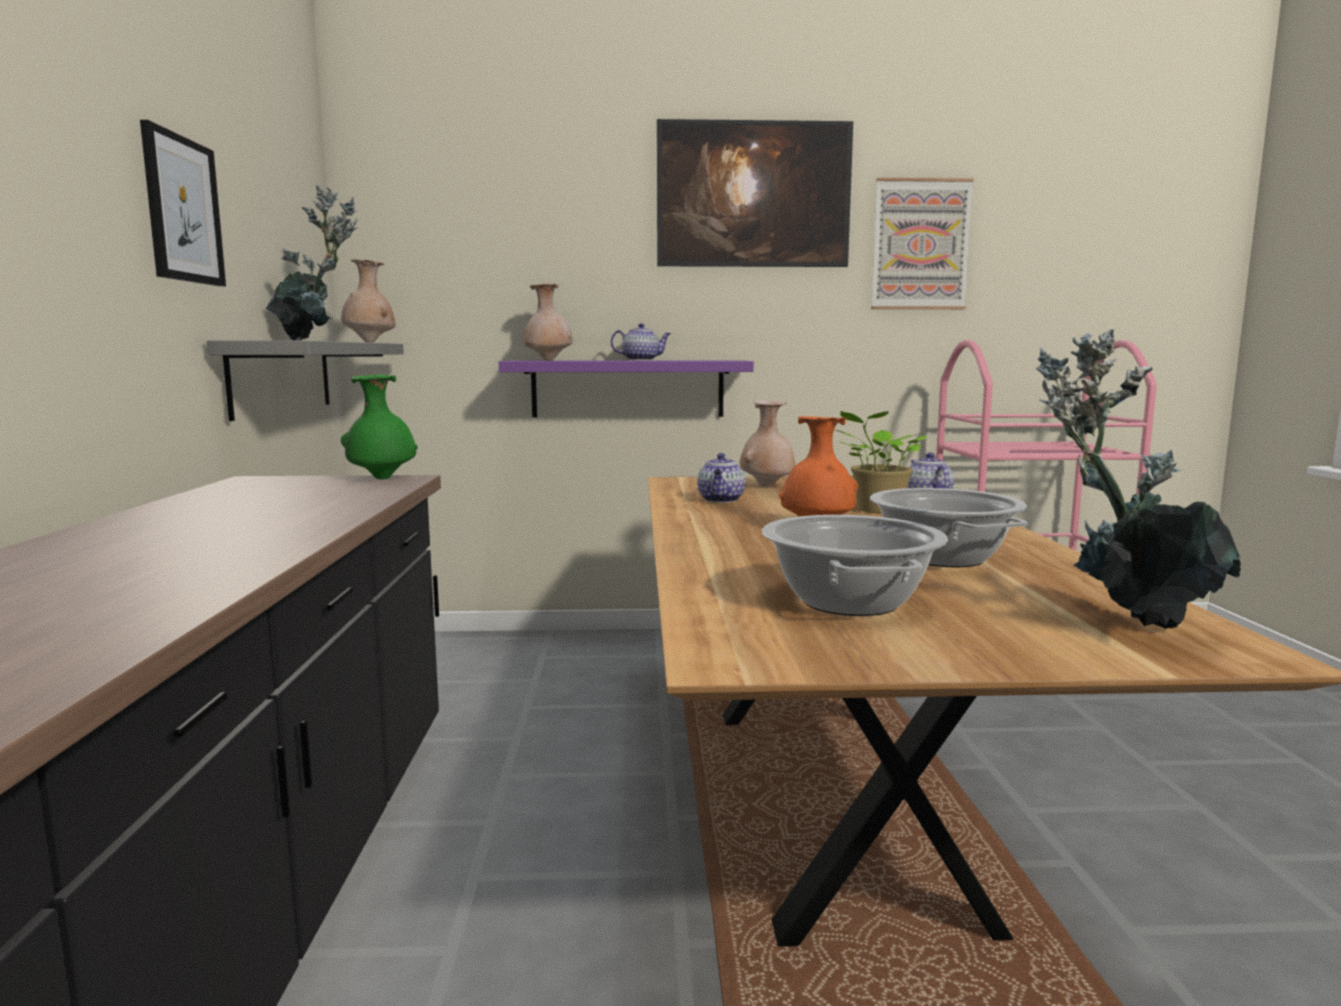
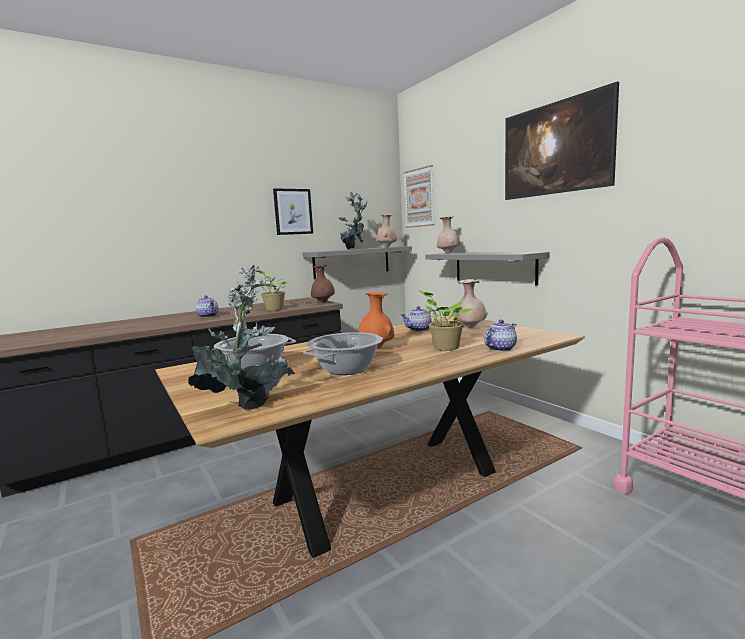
camera: 60 degrees right, 0 degrees up
green vase [341,374,418,479] -> brown vase [311,265,335,303]
purple shelf [499,361,754,417] -> grey shelf [425,252,550,286]
teapot [611,323,671,360] -> teapot moved to [195,295,219,318]
picture [871,178,974,309] -> picture moved to [404,165,434,228]
none -> potted plant [257,270,289,311]

